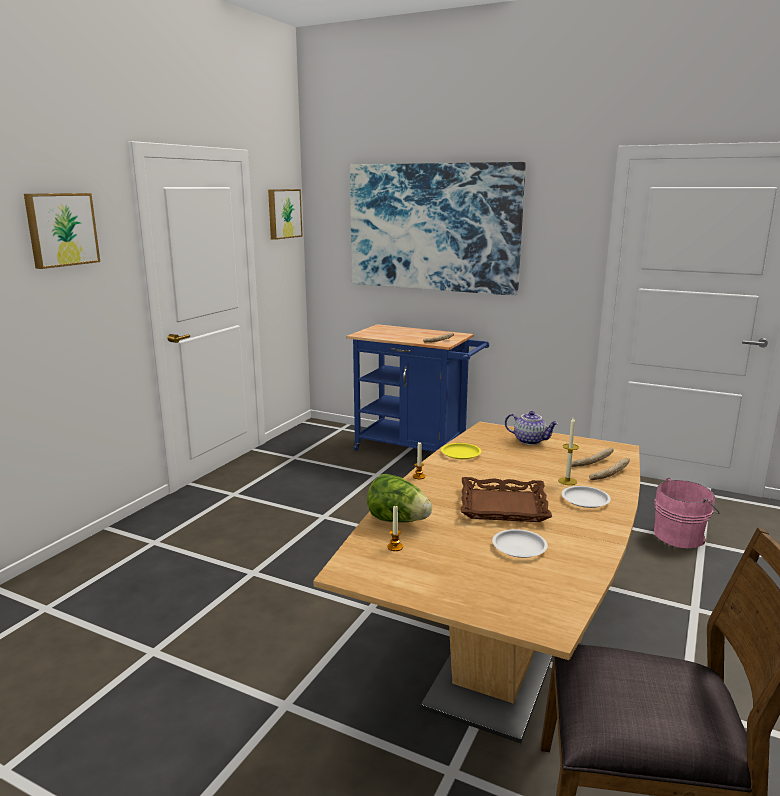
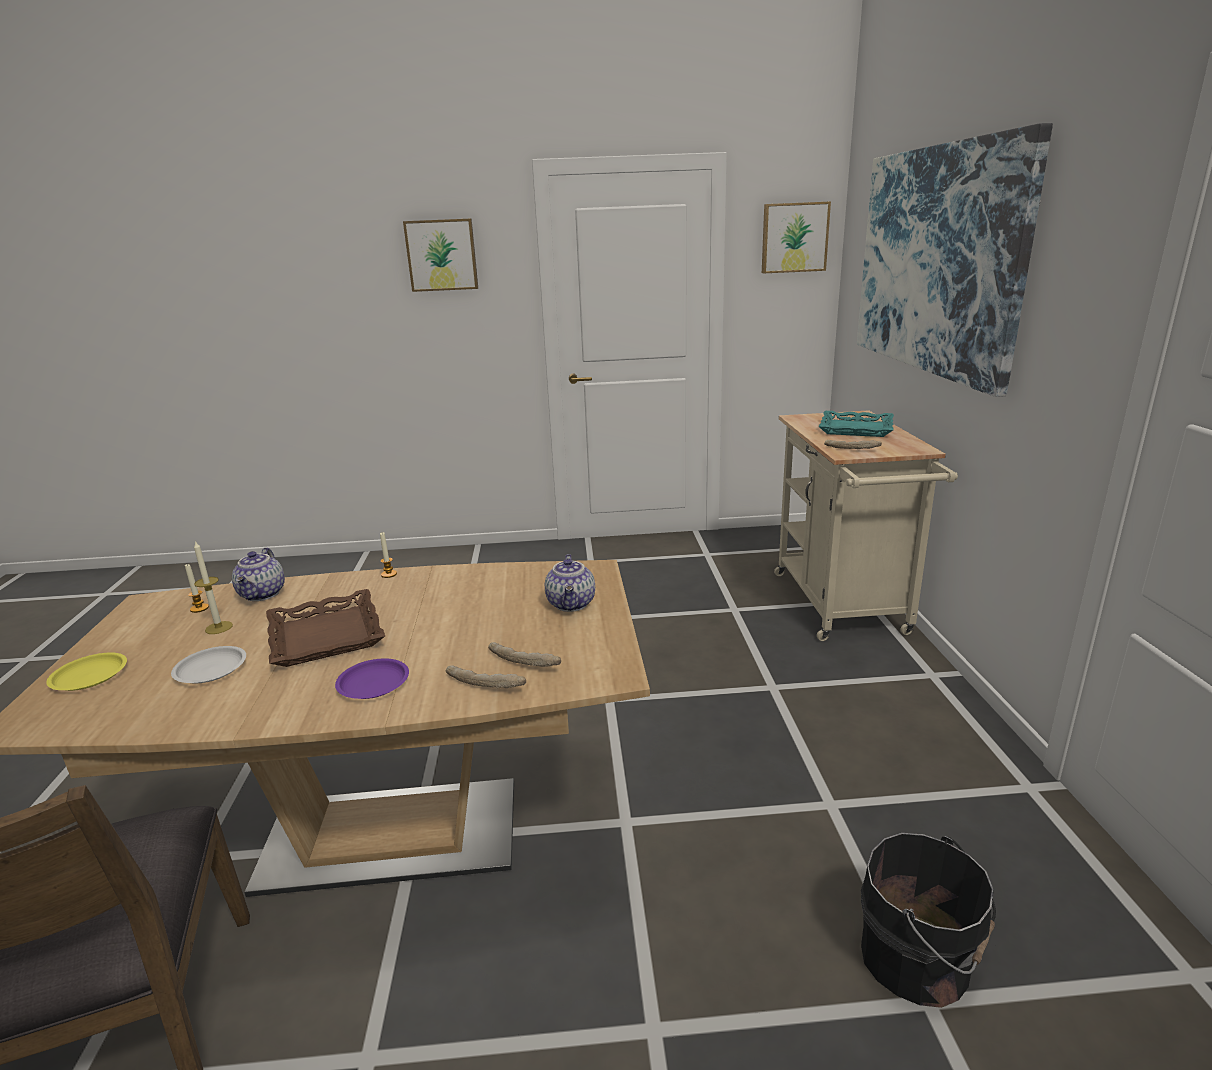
camera: 60 degrees right, 5 degrees up
blue cart [346,324,489,452] -> beige cart [774,410,958,641]
lettuce [367,474,432,523] -> teapot [232,547,285,601]
yellow plate [441,443,481,459] -> yellow plate moved to [46,652,127,691]
candle [558,416,579,485] -> candle moved to [194,541,233,634]
white plate [562,486,611,508] -> purple plate [335,658,409,699]
pink bucket [654,478,720,548] -> black bucket [861,833,996,1008]
none -> turquoise tray [818,411,894,437]

